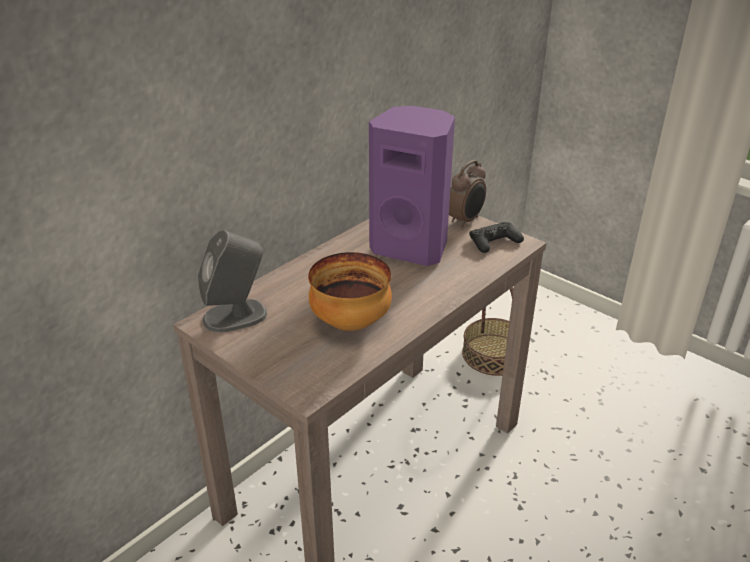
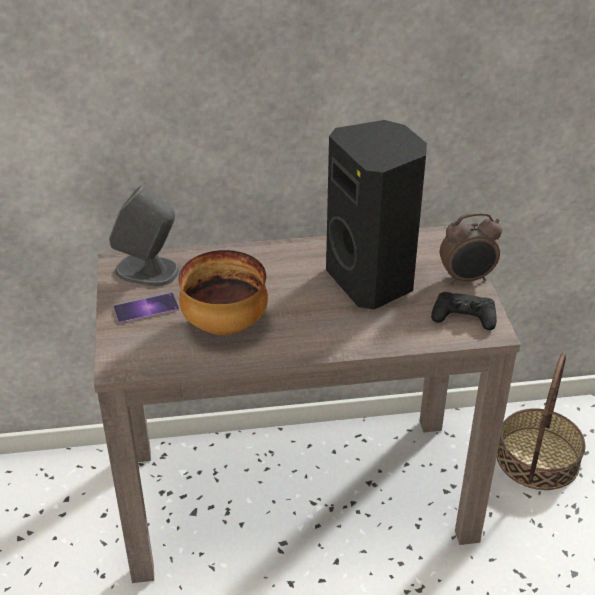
camera: 40 degrees right, 5 degrees up
purple speaker [369,106,455,266] -> black speaker [326,120,427,309]
none -> phone [114,293,179,324]

